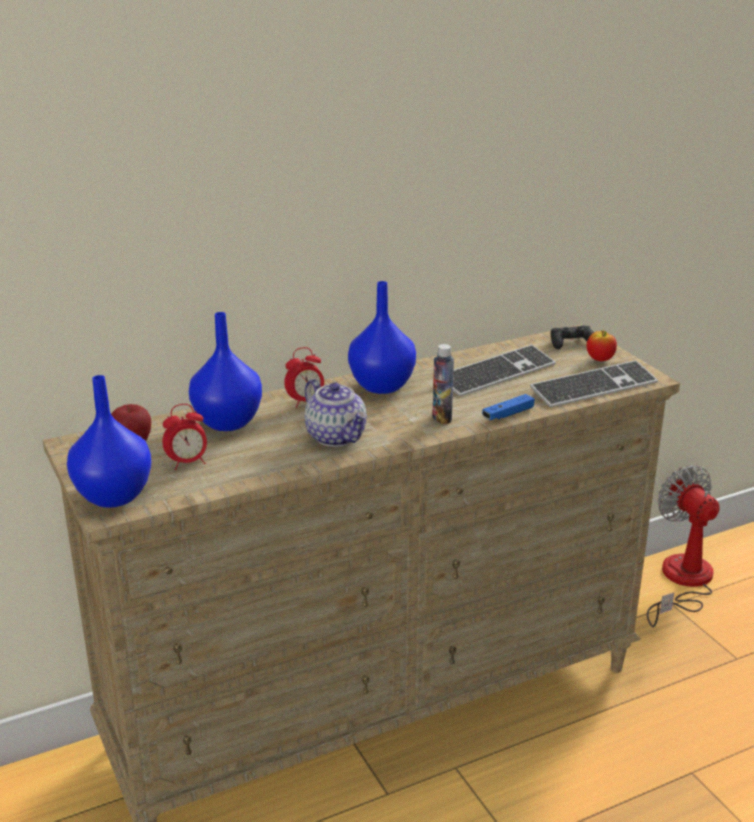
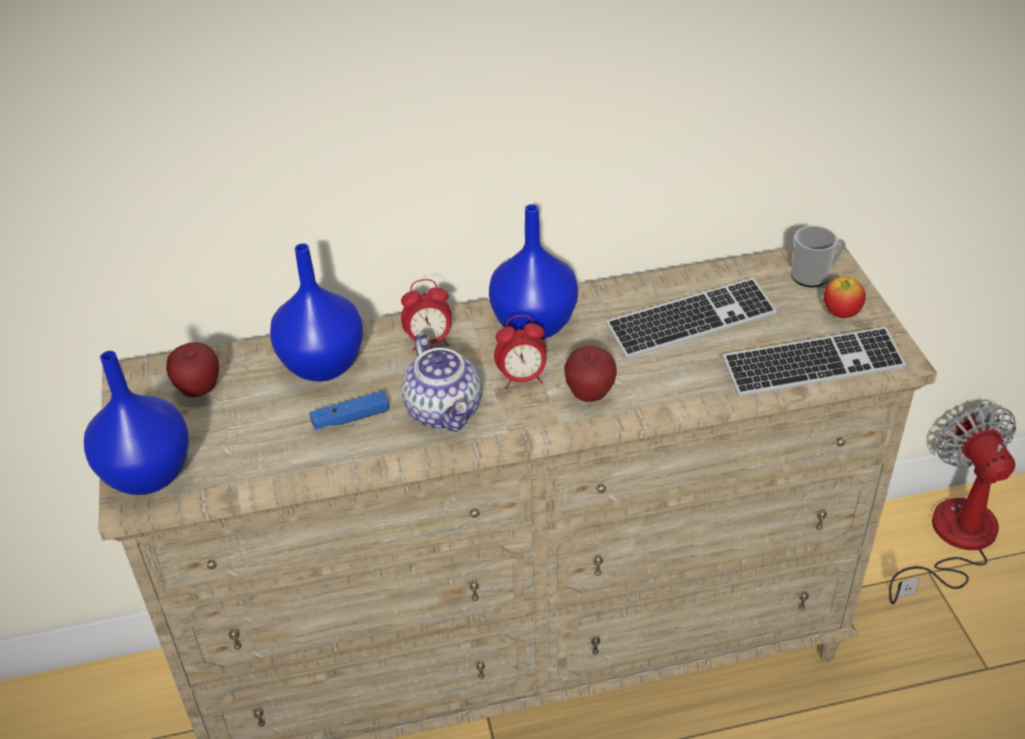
camera: 15 degrees right, 15 degrees up
alarm clock [162,404,207,470] -> alarm clock moved to [494,315,546,389]
bottle [432,344,454,424] -> apple [564,346,617,402]
blue game controller [482,394,534,420] -> blue game controller moved to [310,391,389,430]
black game controller [550,325,594,349] -> mug [791,226,846,287]

